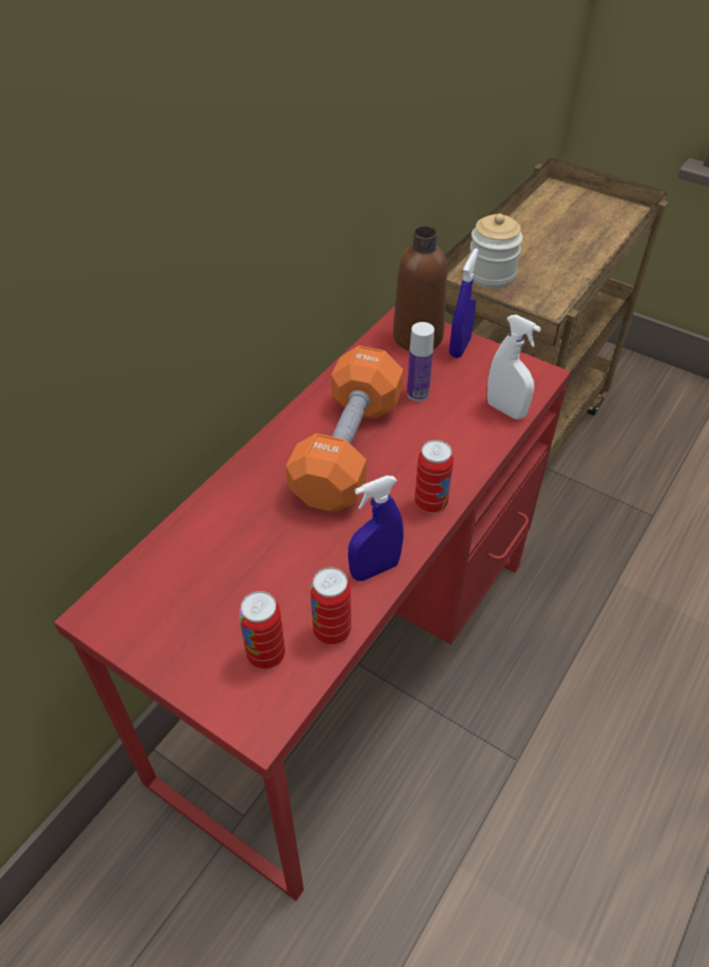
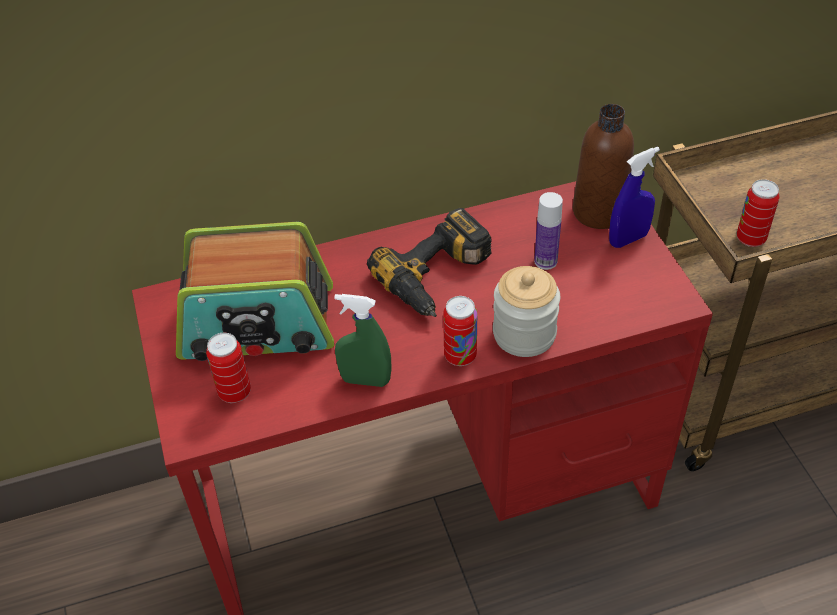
camera: 40 degrees right, 0 degrees up
orange dumbbell [286,346,403,512] -> power drill [367,208,492,317]
can [310,567,351,645] -> can moved to [737,179,779,247]
blue spray bottle [348,476,403,581] -> green spray bottle [334,294,392,387]
jar [470,214,523,288] -> jar moved to [493,266,560,357]
white spray bottle [487,315,541,419] -> none
none -> radio [176,222,334,361]

